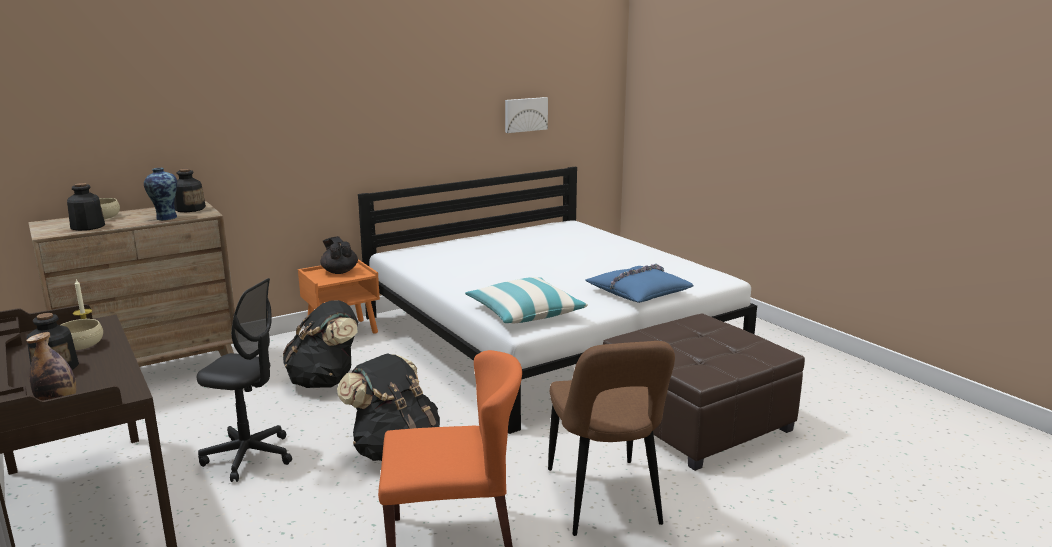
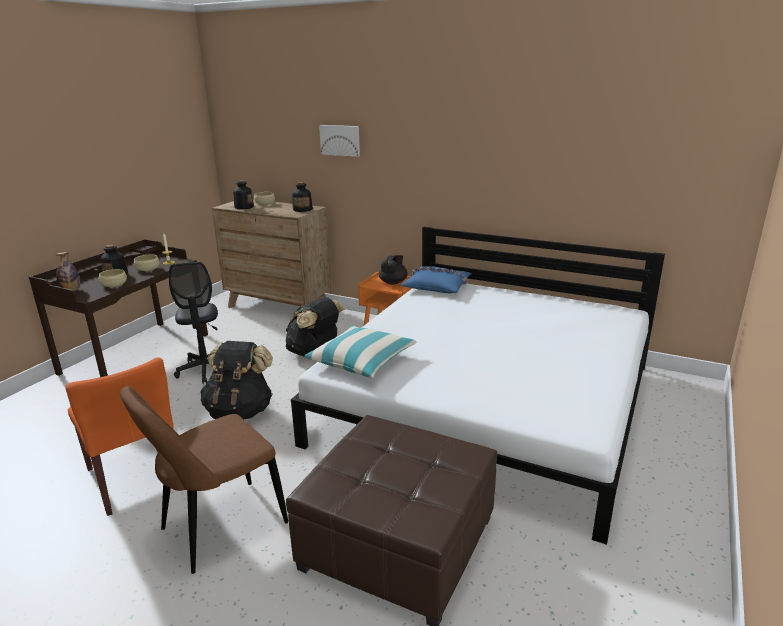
camera: 60 degrees right, 5 degrees up
vase [144,168,177,220] -> none
picture [505,97,548,133] -> picture moved to [319,125,360,157]
blue pillow [585,264,693,303] -> blue pillow moved to [401,266,472,293]
none -> beige bowl [99,269,127,287]

